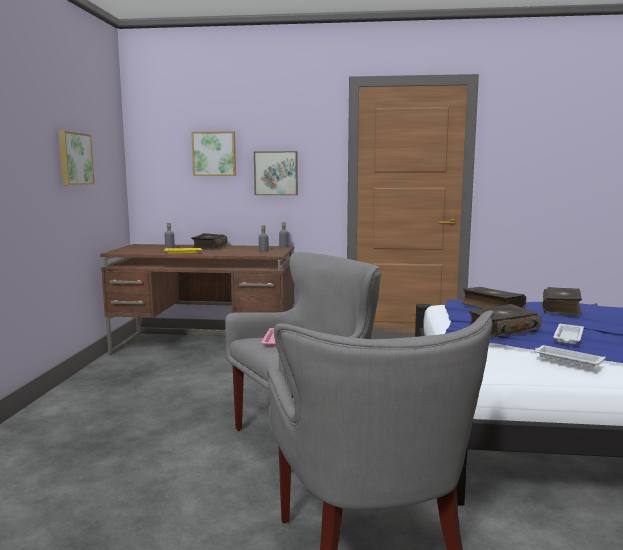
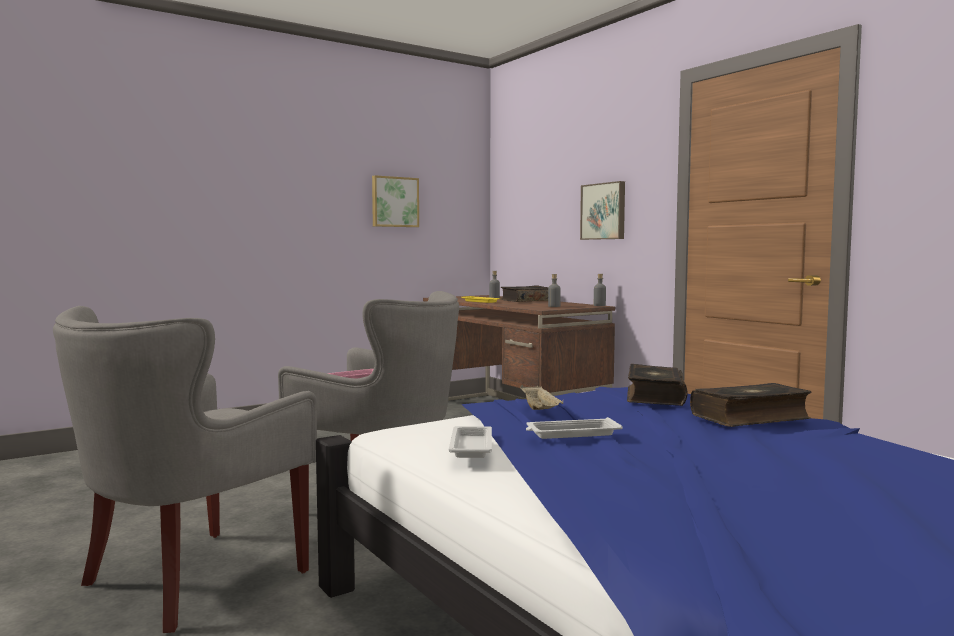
camera: 50 degrees right, 5 degrees down
picture [191,131,236,176] -> none
book [468,304,542,337] -> beige tray [520,385,564,410]

